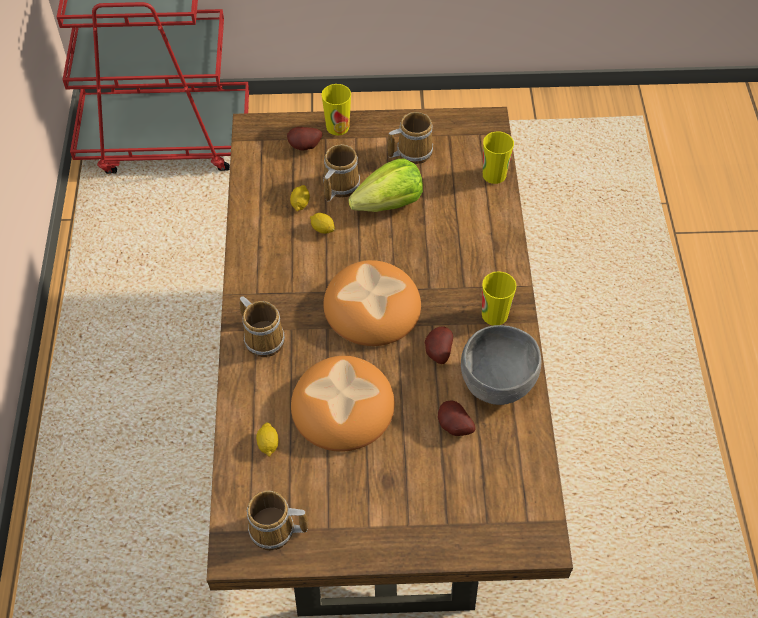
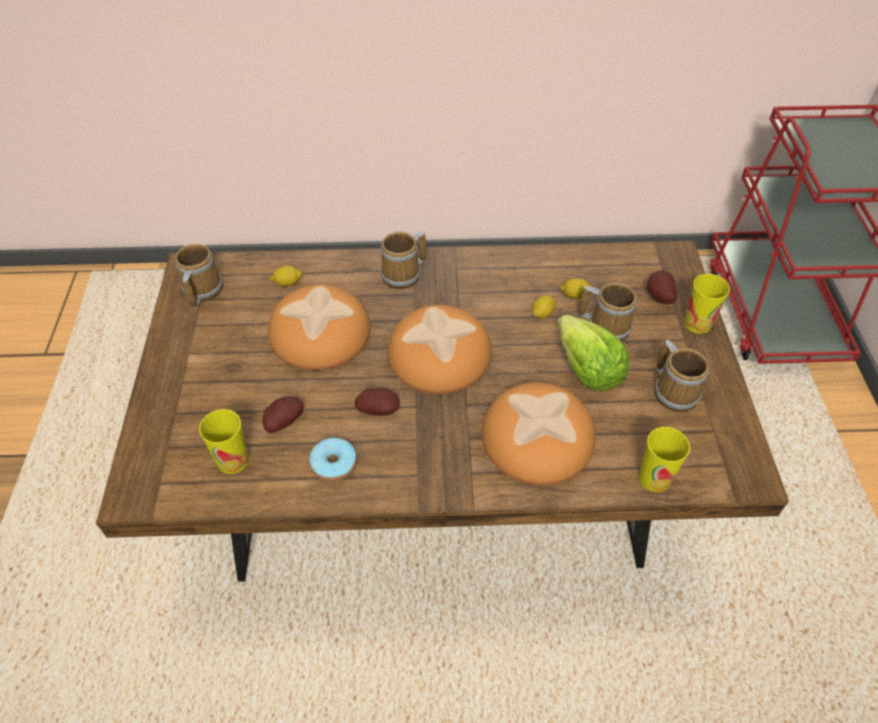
camera: 90 degrees right, 5 degrees down
grey bowl [461,325,541,405] -> donut [309,438,357,482]
cup [482,271,517,326] -> cup moved to [199,409,249,474]
none -> bread [481,382,596,485]

